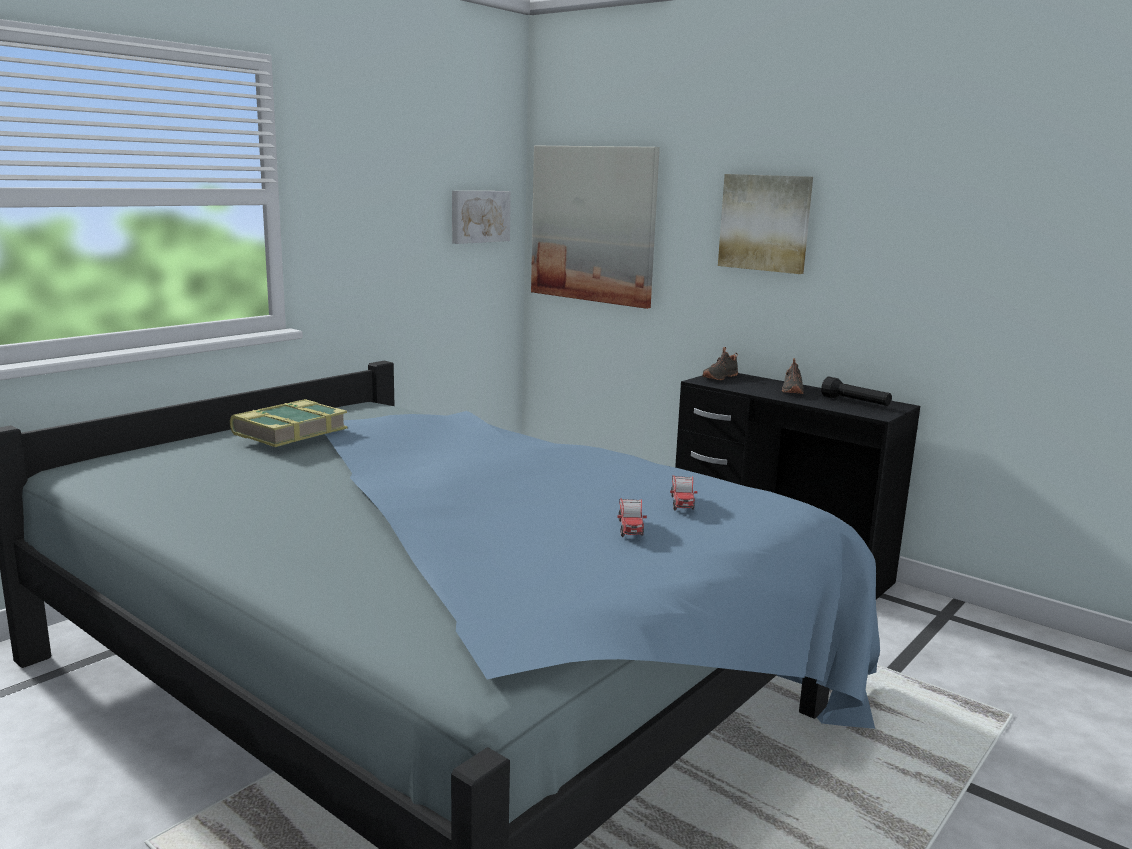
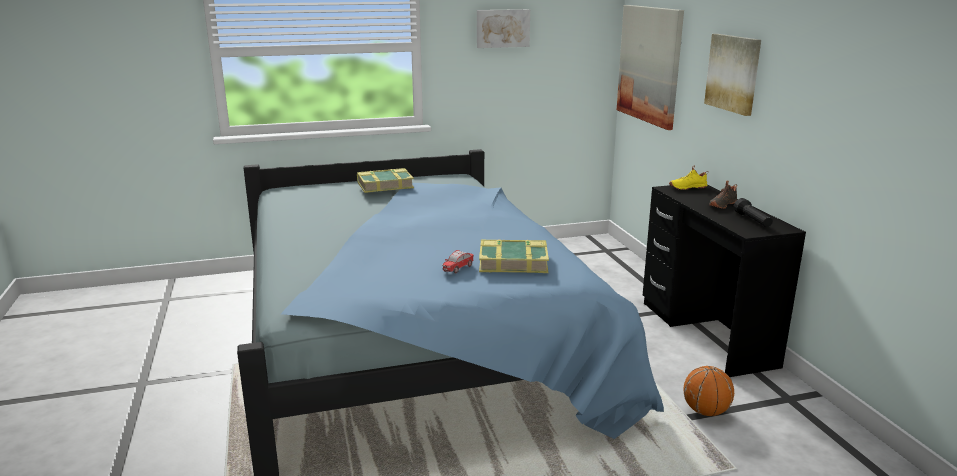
camera: 35 degrees right, 5 degrees up
picture [452,191,511,244] -> picture moved to [477,9,530,48]
toy car [670,475,698,510] -> book [479,239,549,273]
black shoe [703,347,738,380] -> yellow shoe [669,166,707,190]
none -> basketball [684,366,734,416]

